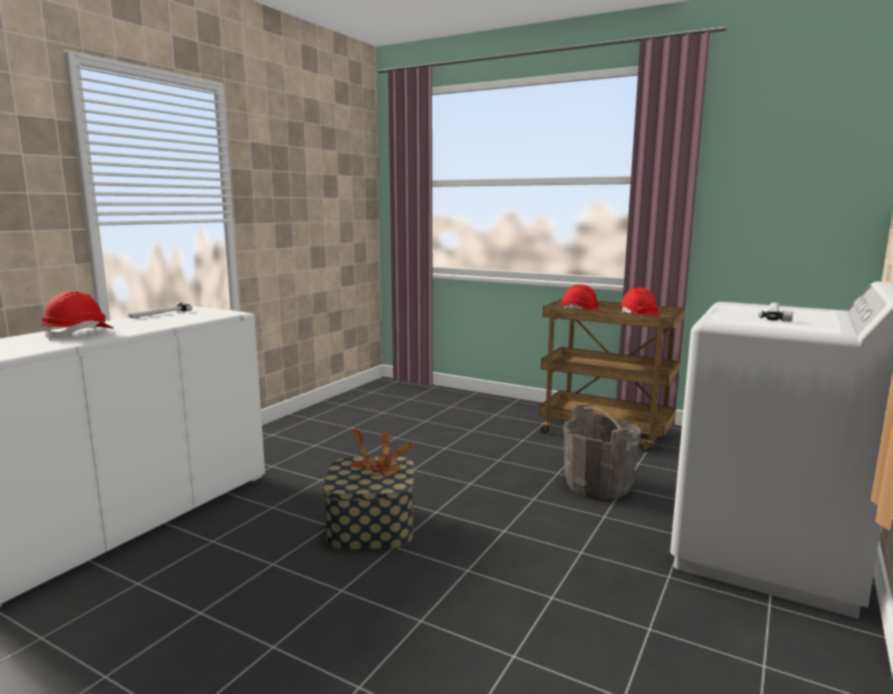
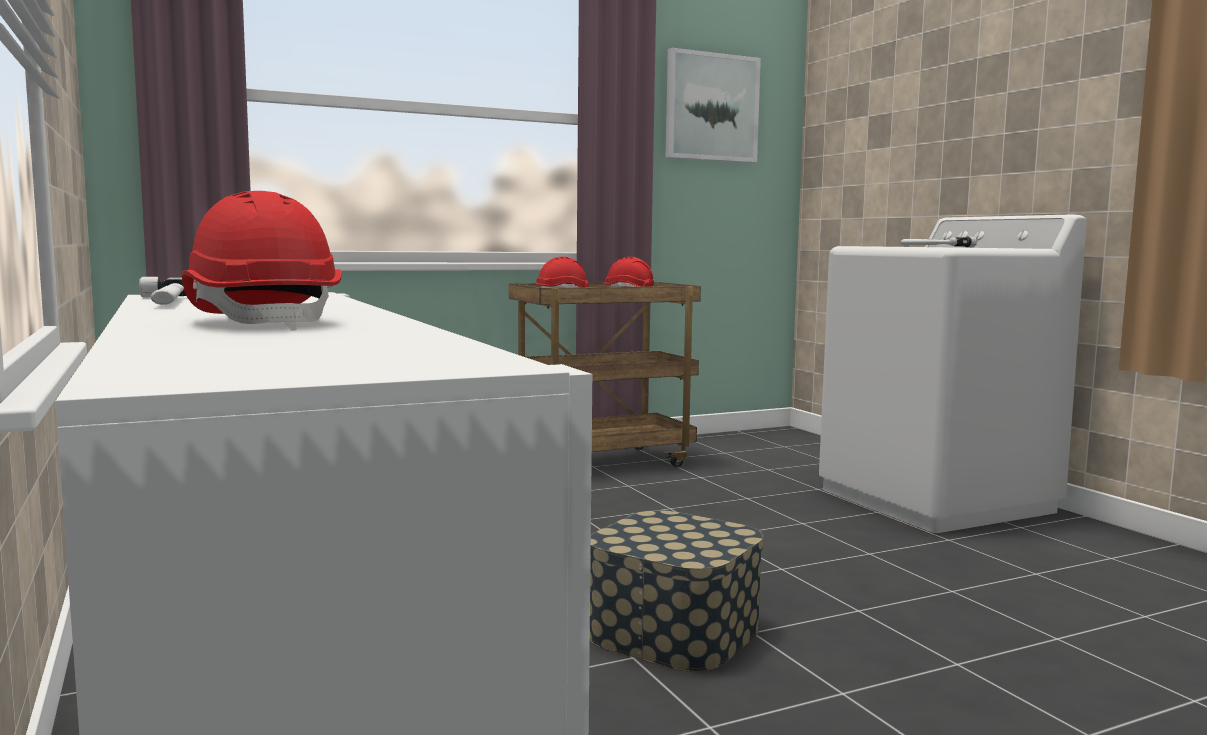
camera: 55 degrees left, 5 degrees down
potted plant [350,429,416,477] -> none
grey bucket [563,405,641,499] -> none
none -> picture [665,48,761,163]

